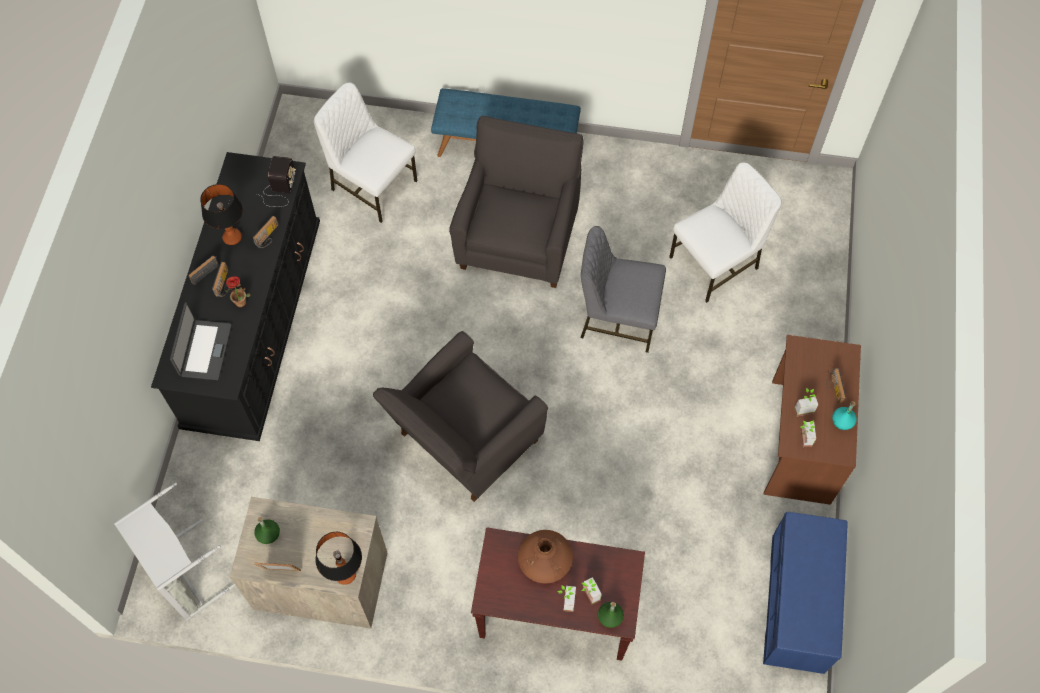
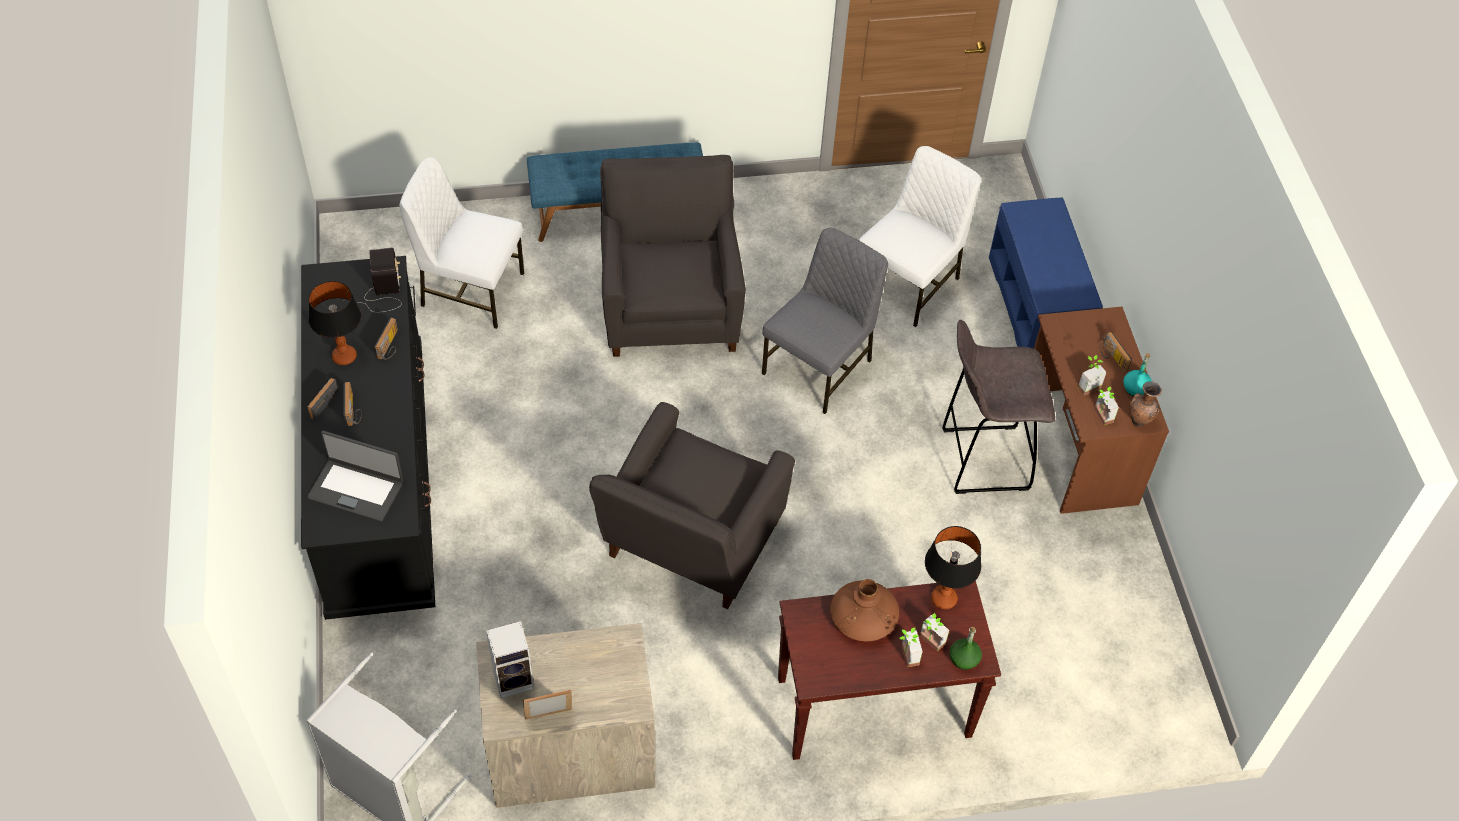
camera: 20 degrees left, 10 degrees down
laptop [170,303,232,380] -> laptop turned 120 degrees clockwise [307,431,403,522]
potted plant [225,276,251,307] -> none
green bottle [254,517,280,544] -> speaker [486,621,534,698]
table lamp [316,532,362,585] -> table lamp moved to [925,526,981,609]
grey chair [581,226,666,353] -> grey chair turned 135 degrees clockwise [762,228,888,414]
blue bench [763,512,848,674] -> blue bench moved to [989,197,1103,349]
none -> grey stool [942,320,1055,494]
none -> brown vase [1129,381,1162,427]

